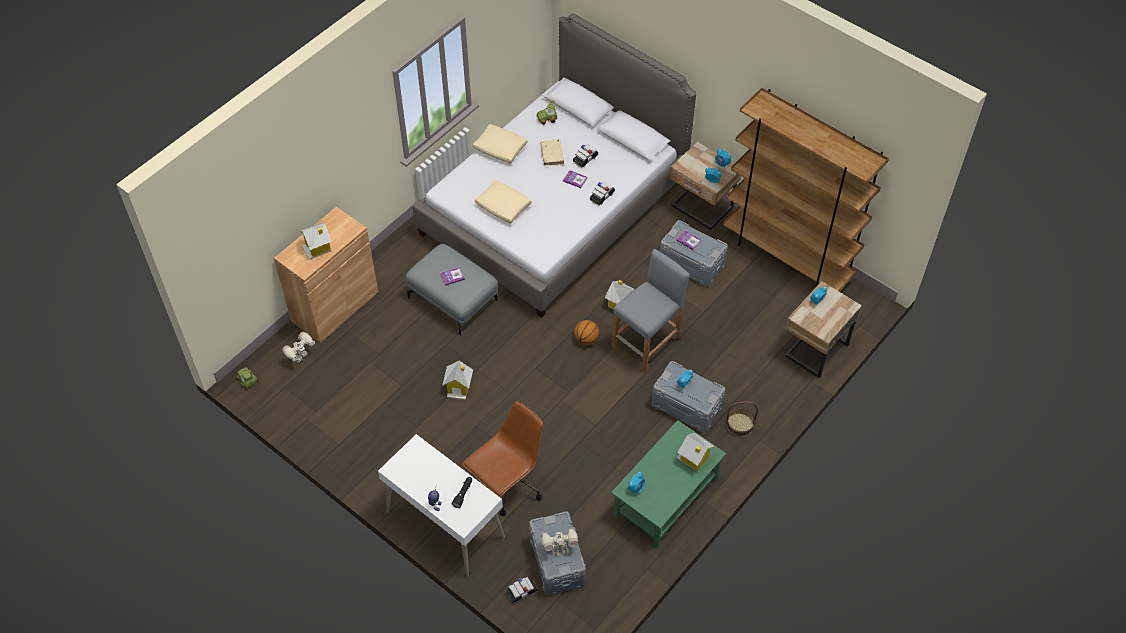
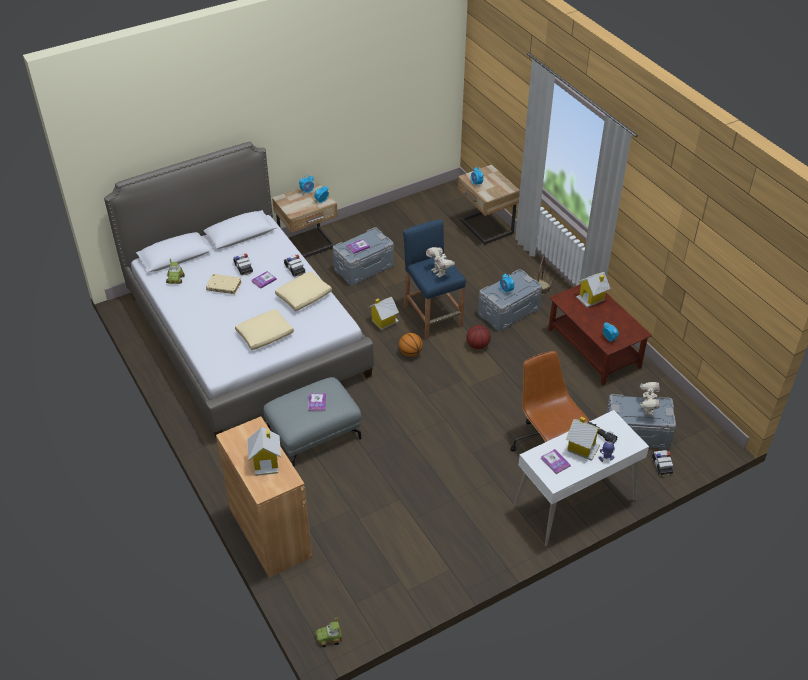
camera: 70 degrees left, 10 degrees down
toy robot [282,331,315,363] -> toy robot moved to [426,247,455,277]
toy house [442,361,473,400] -> toy house moved to [566,417,601,461]
beige pillow [473,124,528,163] -> beige pillow moved to [275,271,332,311]
green coffee table [611,420,726,549] -> brown coffee table [548,284,652,386]
grey stool [612,249,690,372] -> blue stool [403,219,466,339]
brown bookcase [723,87,889,292] -> none
none -> basketball [466,325,491,349]
none -> book [541,449,571,474]

